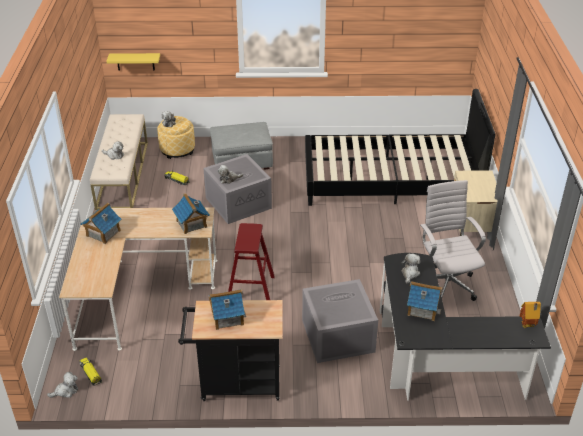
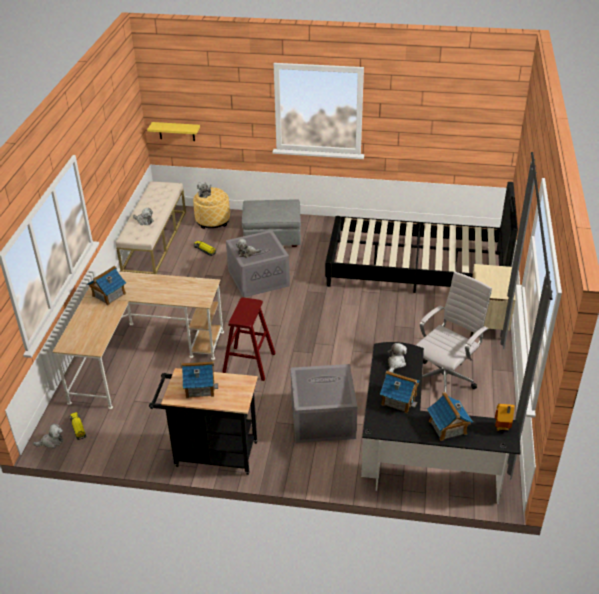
camera: 10 degrees right, 0 degrees up
toy house [172,193,210,234] -> toy house moved to [427,392,473,441]
white office chair [420,180,486,301] -> white office chair turned 45 degrees clockwise [416,272,492,393]

